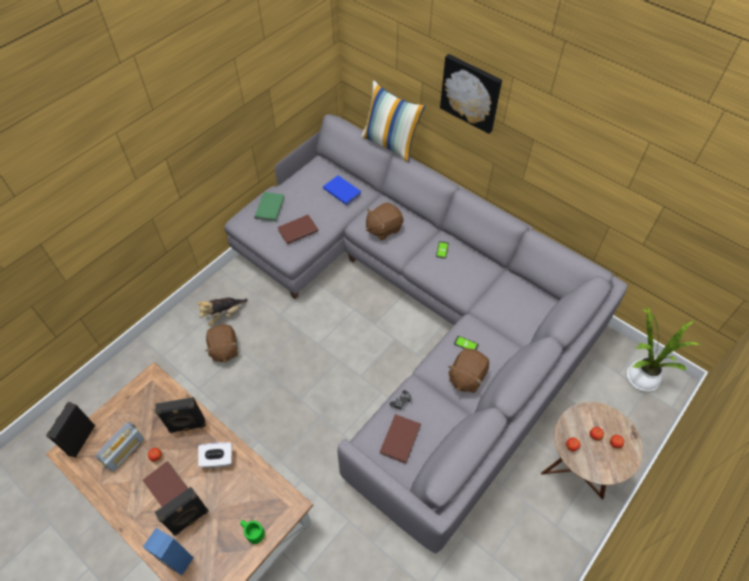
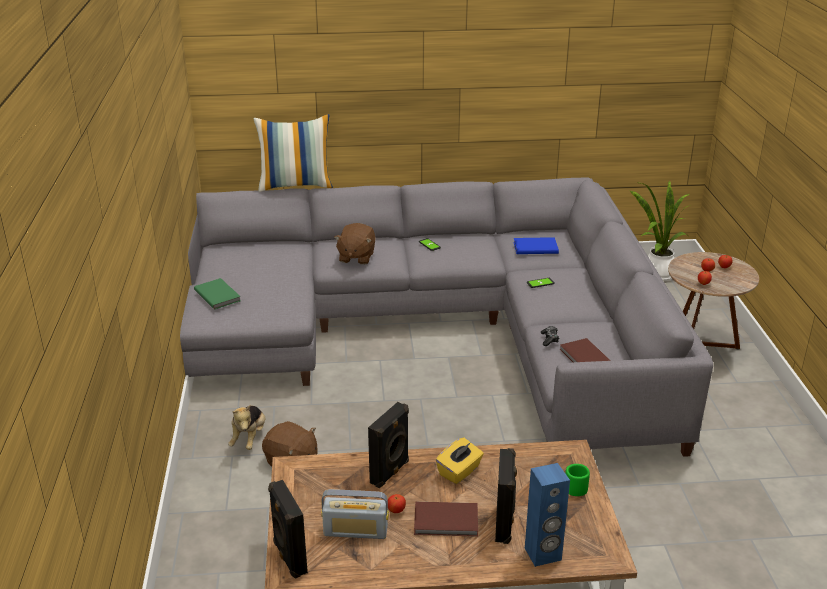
camera: 45 degrees left, 25 degrees down
radio [96,422,144,472] -> radio turned 105 degrees clockwise [321,489,389,539]
white tissue box [198,442,232,468] -> yellow tissue box [436,438,484,484]
brown book [277,215,318,244] -> none
blue book [323,175,361,205] -> blue book moved to [513,237,559,254]
picture [440,54,502,134] -> none
brown plush toy [448,348,489,393] -> none

